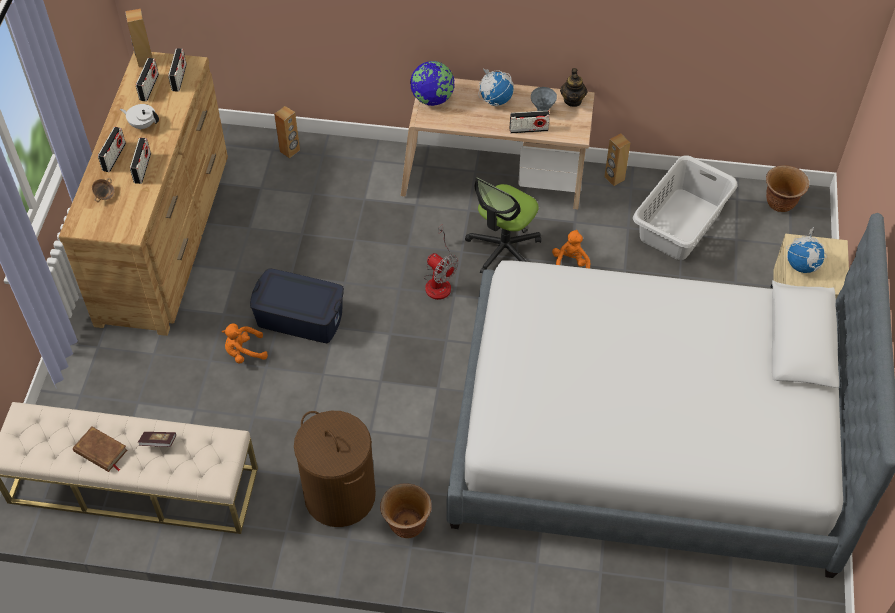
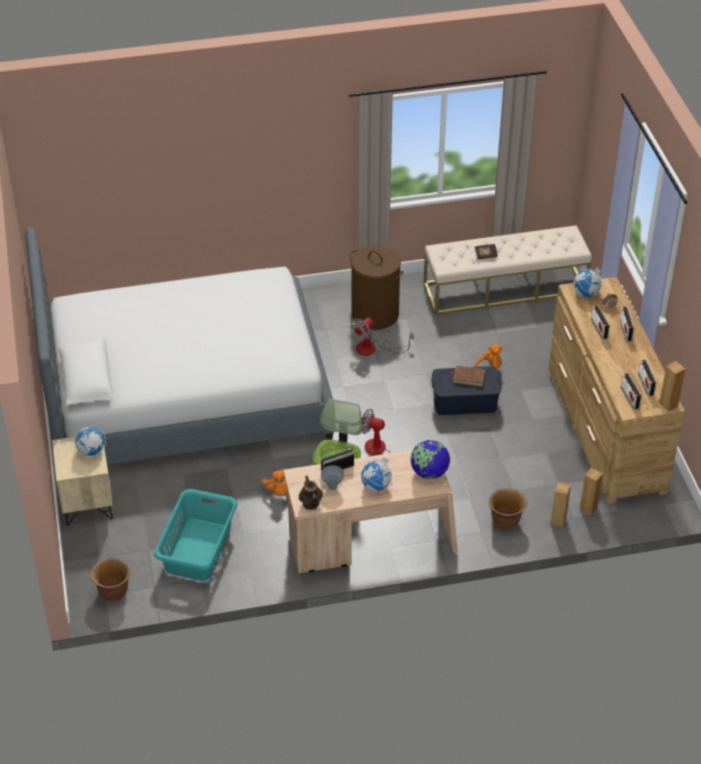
camera: 160 degrees right, 10 degrees down
brown book [73,427,127,472] -> brown book moved to [450,366,486,387]
white teapot [120,104,159,130] -> none
brown planter [380,483,432,538] -> brown planter moved to [489,488,527,530]
brown speaker [604,133,631,186] -> brown speaker moved to [580,468,603,514]
grey laundry basket [633,155,738,260] -> turquoise laundry basket [154,489,237,581]
none -> fan [351,318,414,356]
none -> globe [574,267,603,297]

